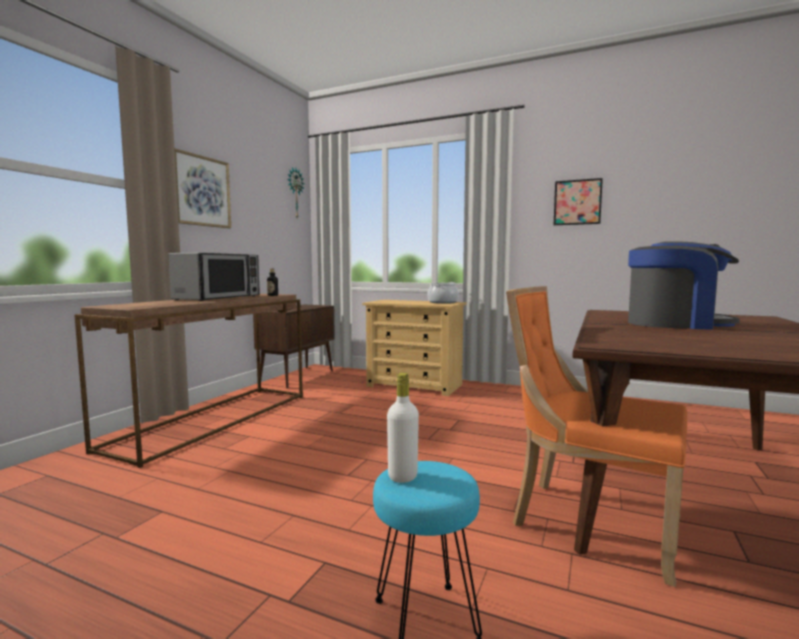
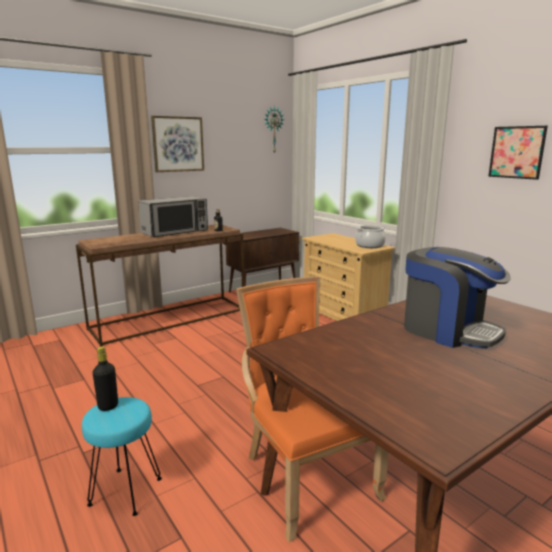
camera: 30 degrees right, 10 degrees up
white bottle [387,373,419,483] -> black bottle [93,346,118,411]

